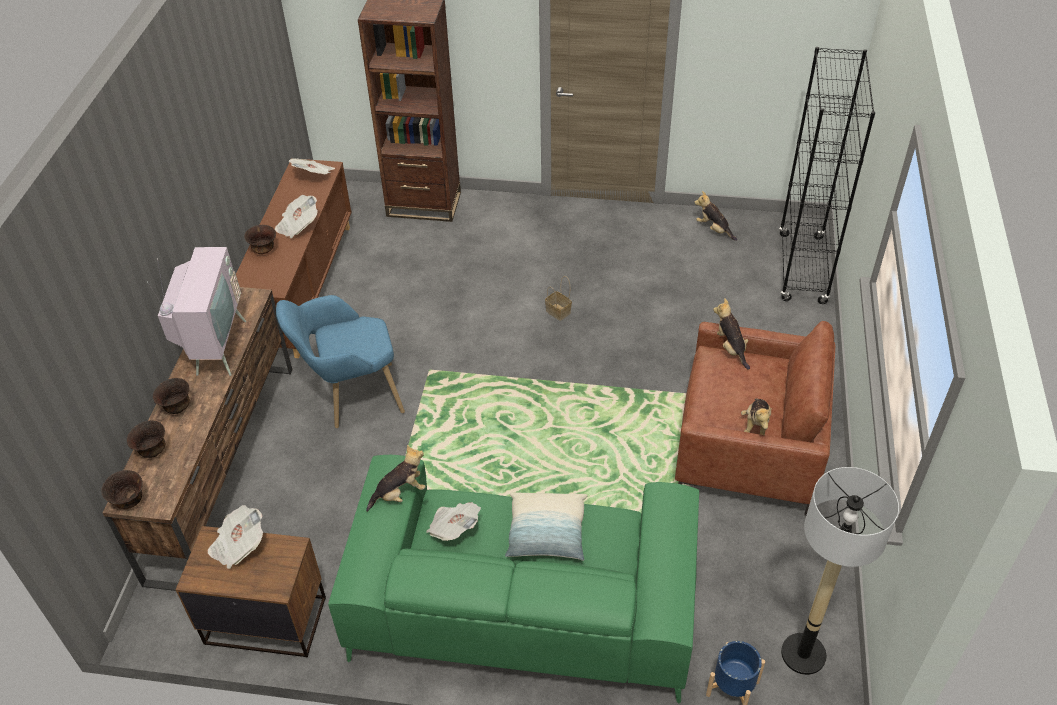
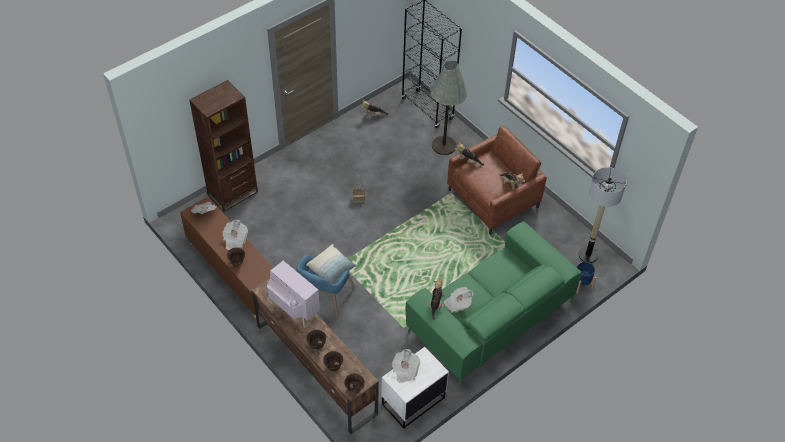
camera: 50 degrees left, 5 degrees up
brown nightstand [175,526,326,658] -> white nightstand [381,347,449,429]
pillow [505,492,588,561] -> pillow moved to [306,244,357,284]
none -> grey floor lamp [430,60,467,155]

